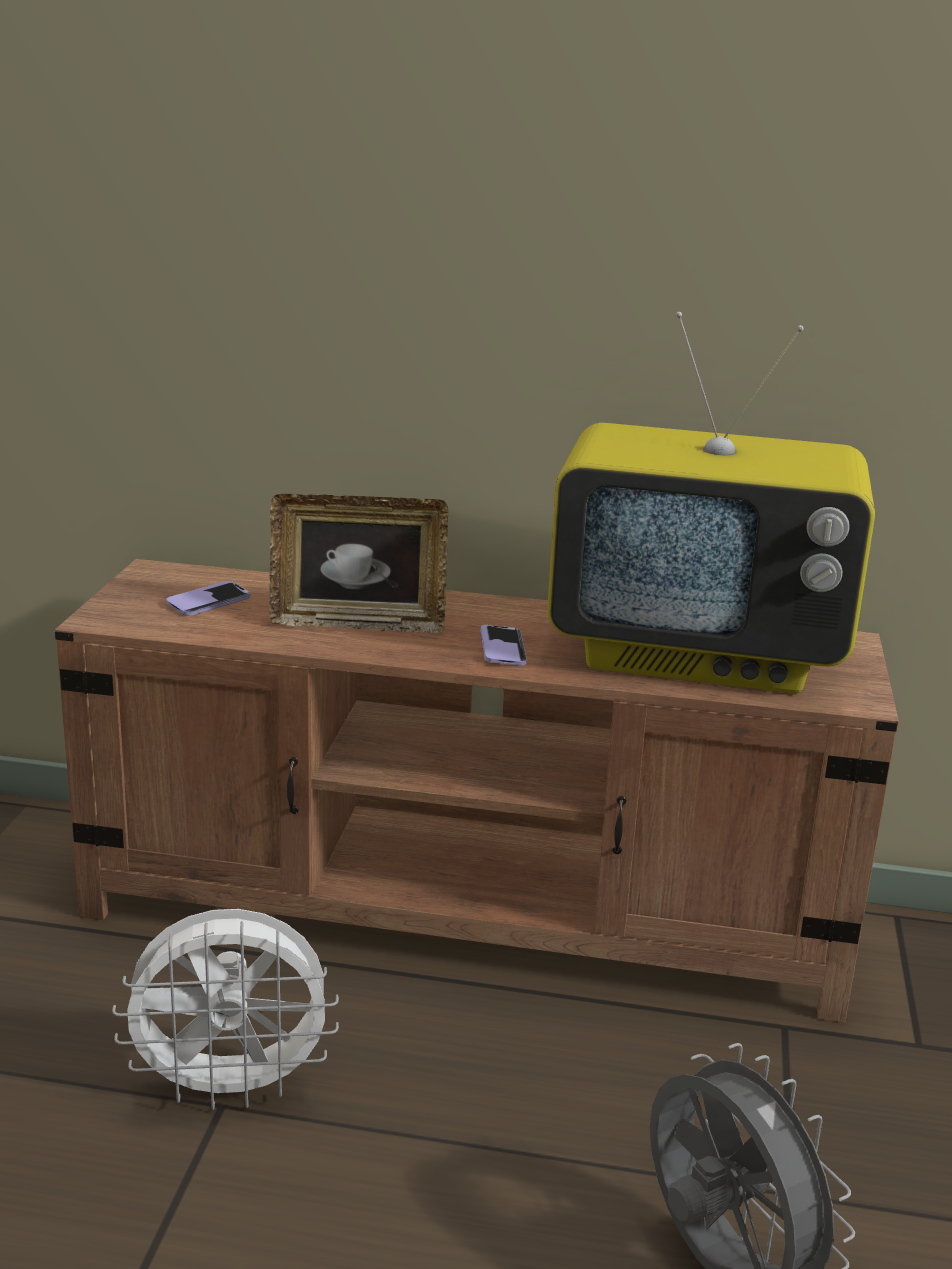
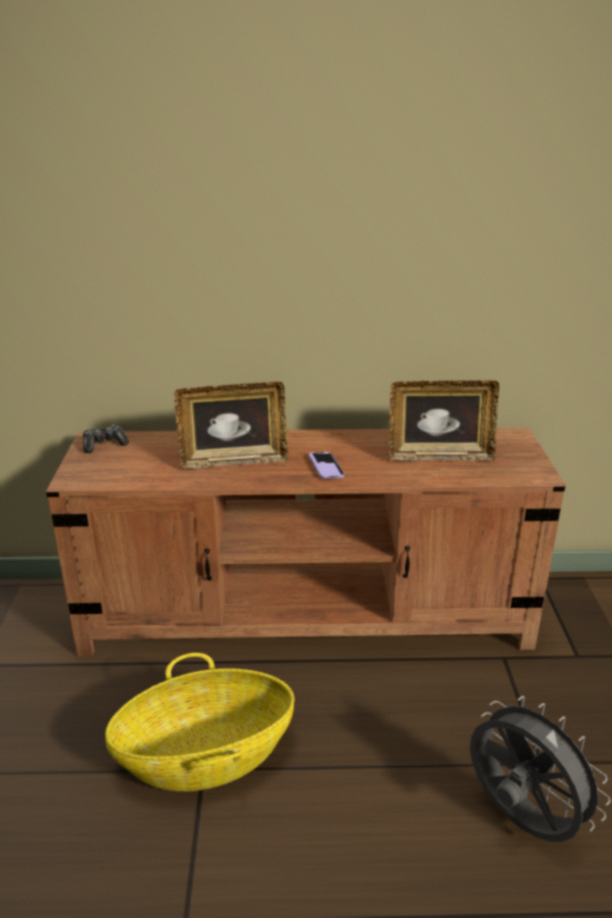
camera: 10 degrees left, 5 degrees up
white fan [112,909,339,1110] -> basket [105,653,294,792]
phone [166,581,250,616] -> none
television [547,312,875,693] -> picture frame [389,380,499,461]
none -> game controller [83,425,129,453]

